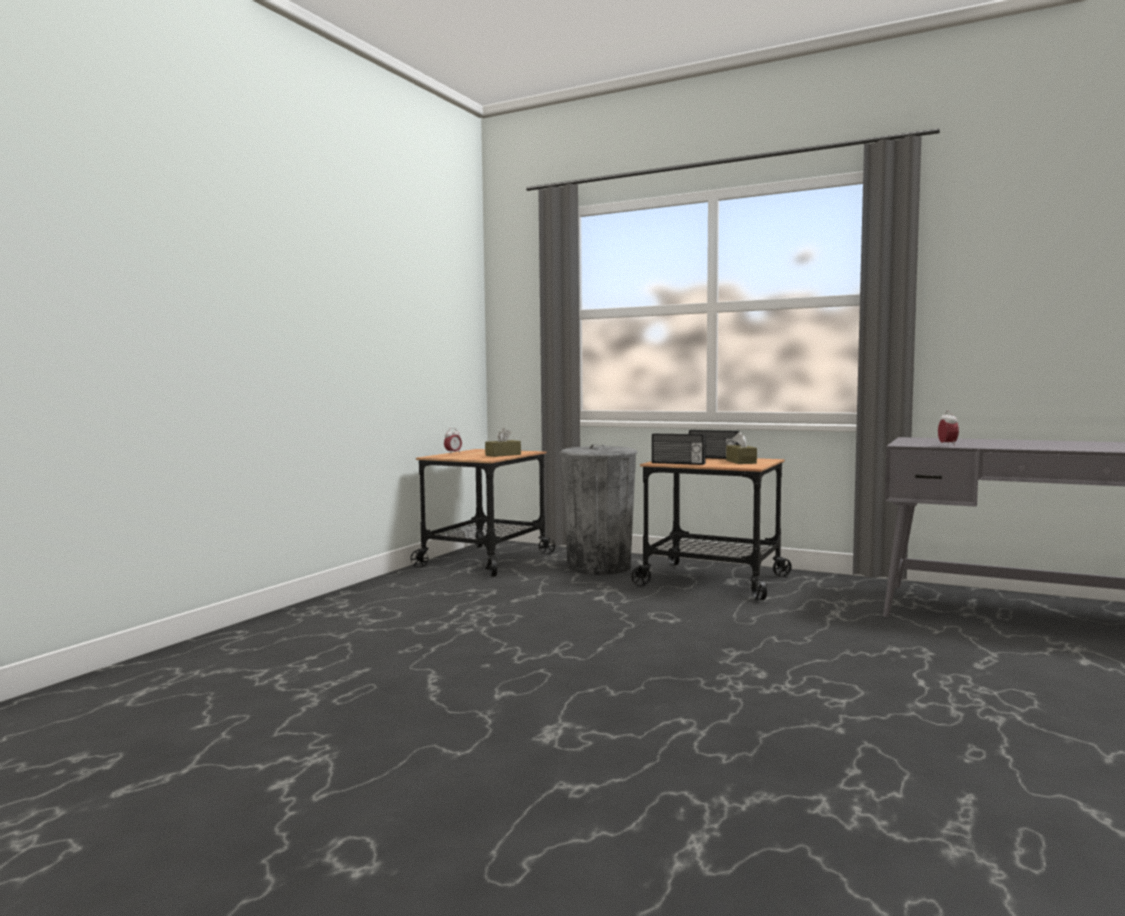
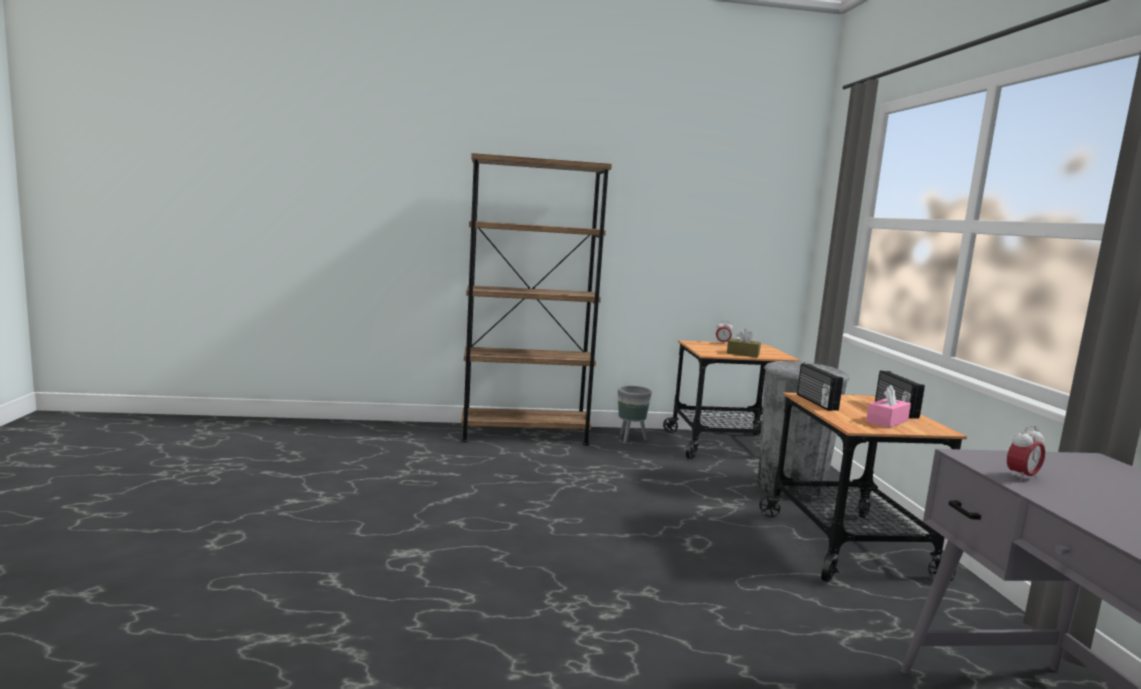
camera: 55 degrees right, 5 degrees up
brown tissue box [726,432,757,464] -> pink tissue box [866,385,911,428]
none -> brown bookcase [461,153,612,445]
none -> grey planter [618,386,652,443]

